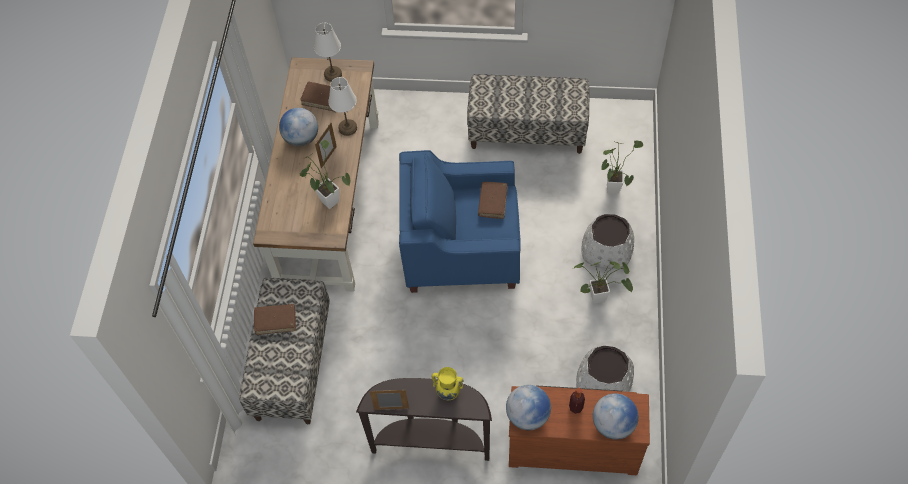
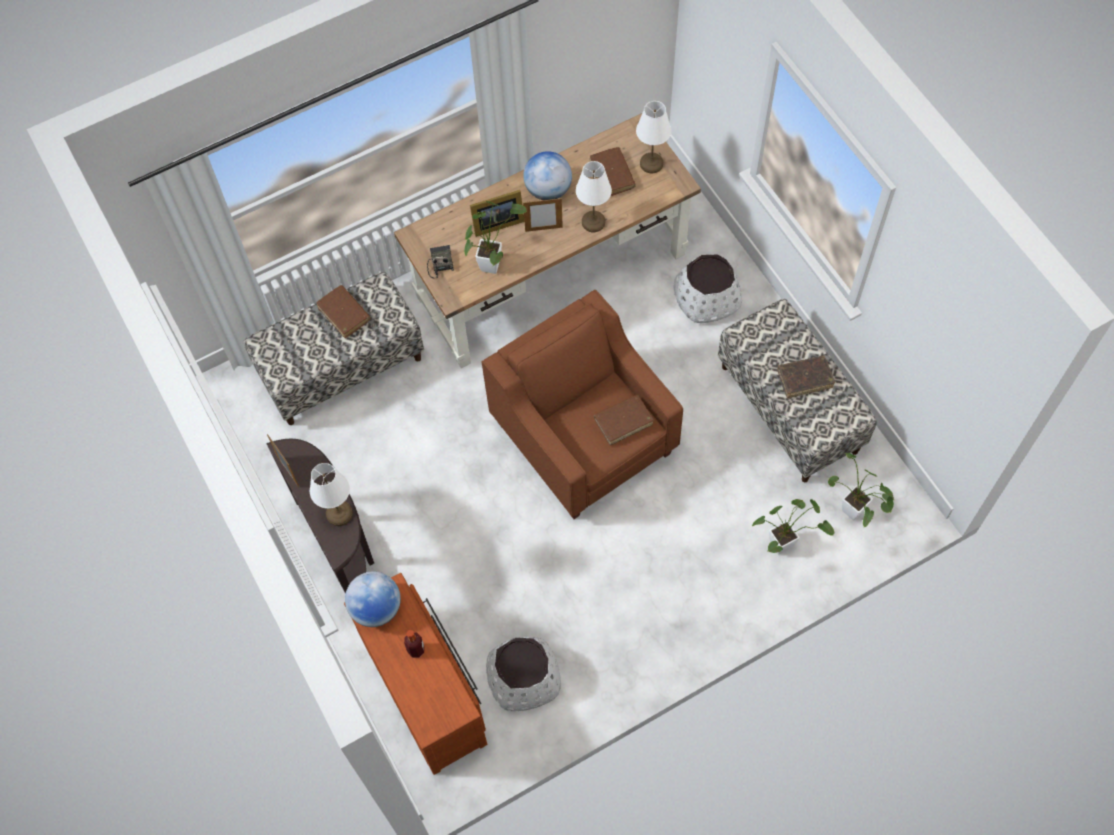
camera: 55 degrees right, 5 degrees up
blue armchair [399,150,521,293] -> brown armchair [481,290,683,519]
yellow vase [432,367,464,400] -> white table lamp [310,463,353,526]
potted plant [573,261,633,304] -> potted plant moved to [828,453,894,527]
white planter [581,214,634,269] -> white planter moved to [674,254,742,323]
globe [593,393,639,440] -> none
none -> radio [427,245,454,278]
none -> picture frame [470,190,524,237]
none -> brown book [777,355,835,398]

